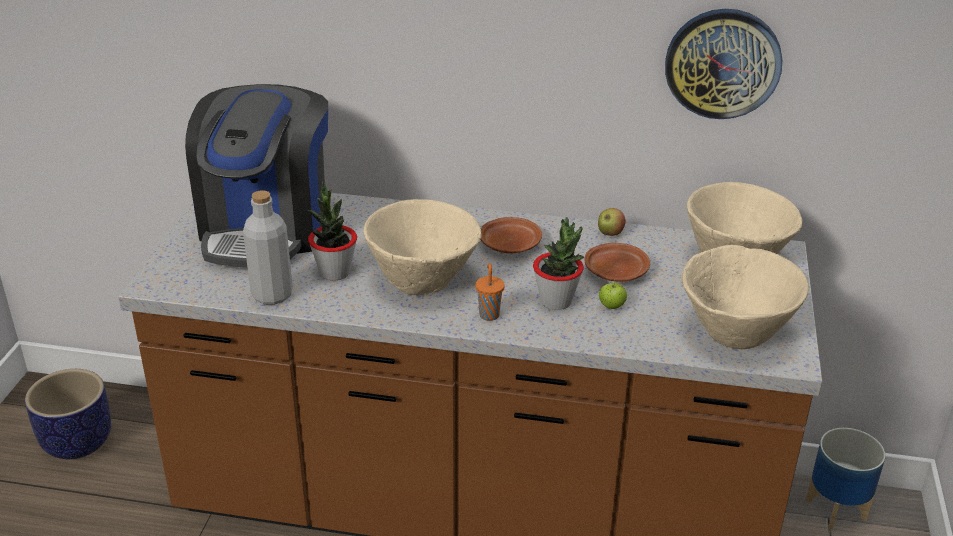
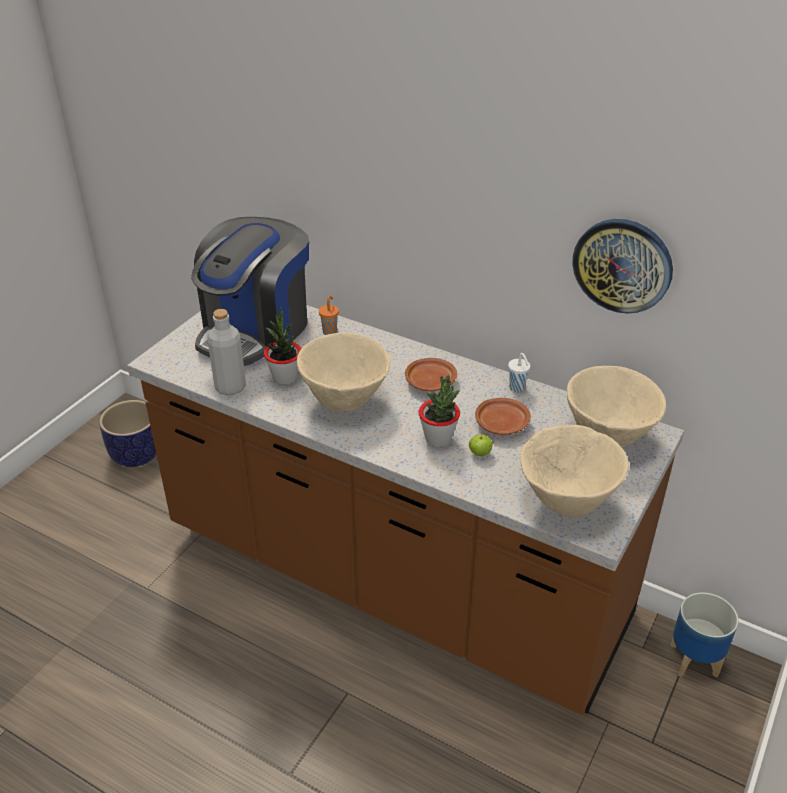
camera: 20 degrees right, 5 degrees up
orange cup [475,263,505,321] -> orange cup moved to [319,296,339,335]
apple [598,208,626,236] -> white cup [508,353,530,392]

